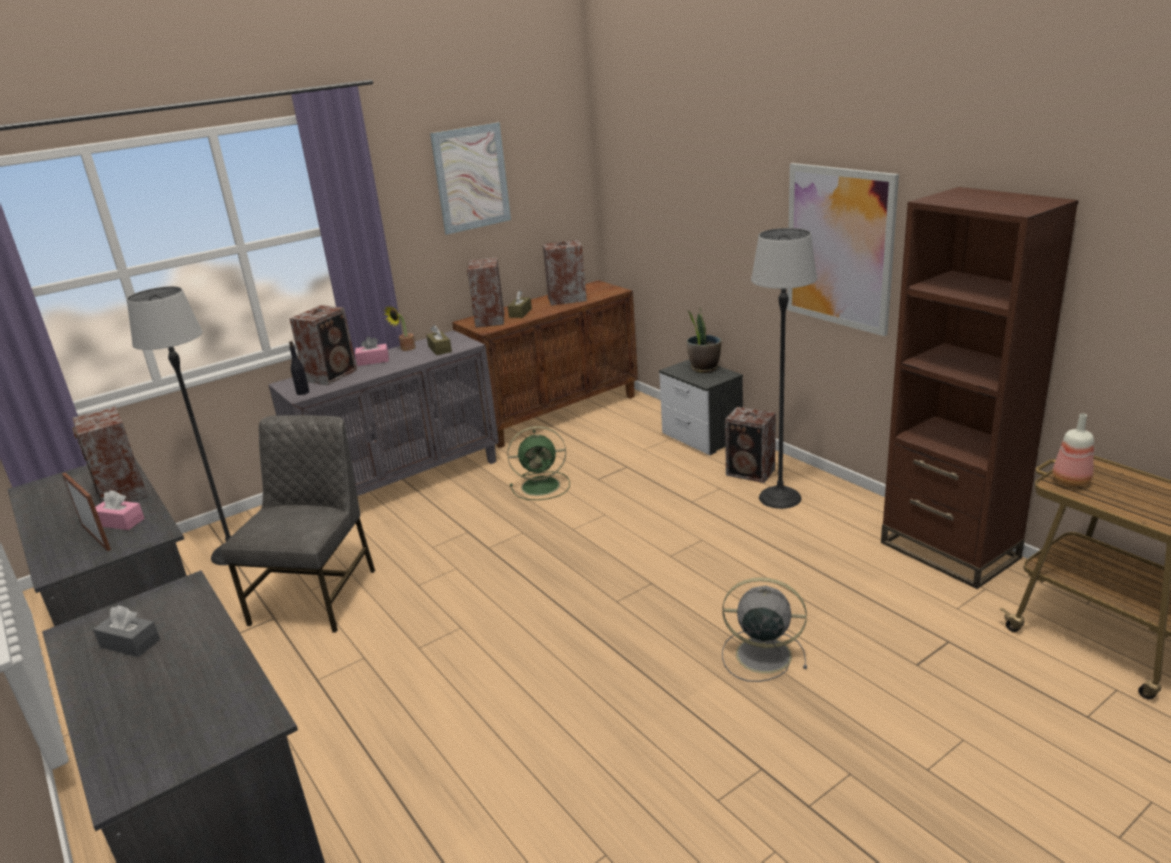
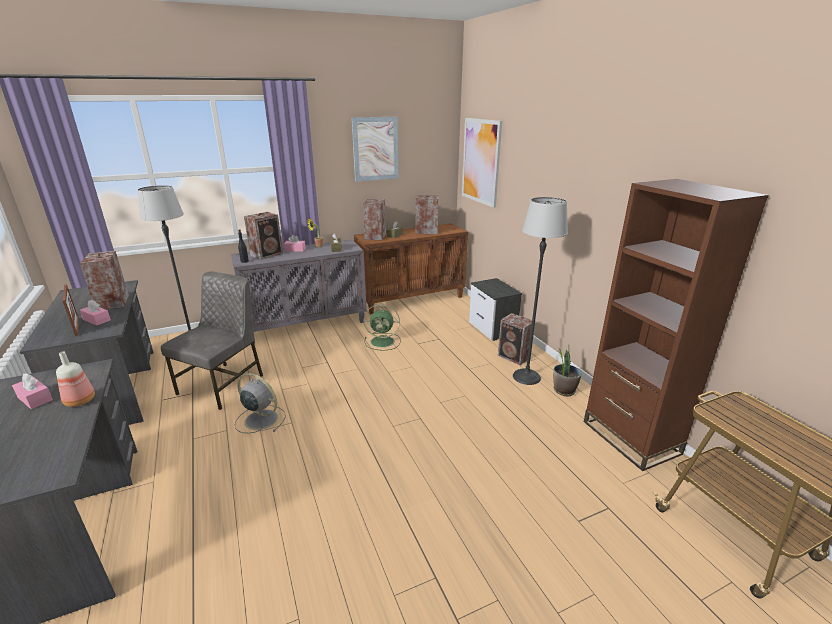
camera: 10 degrees right, 0 degrees up
grey tissue box [93,605,160,657] -> pink tissue box [12,373,53,409]
potted plant [687,308,722,373] -> potted plant moved to [553,345,582,397]
grey fan [722,577,807,682] -> grey fan moved to [235,373,286,433]
picture [787,163,899,336] -> picture moved to [462,118,502,208]
bottle [1052,414,1094,486] -> bottle moved to [56,352,95,407]

